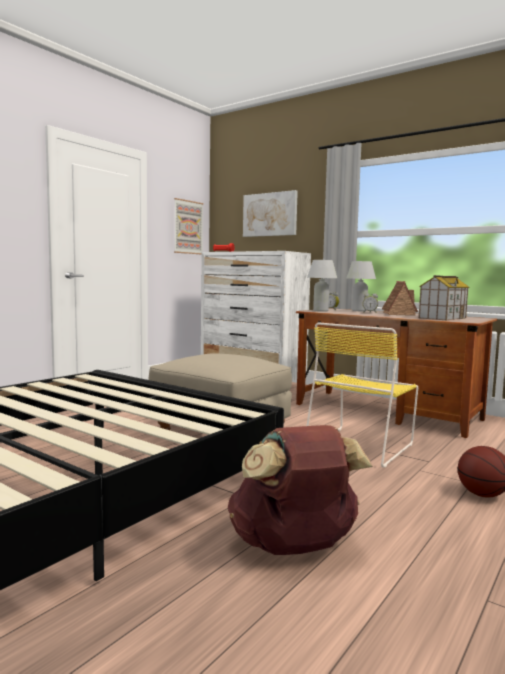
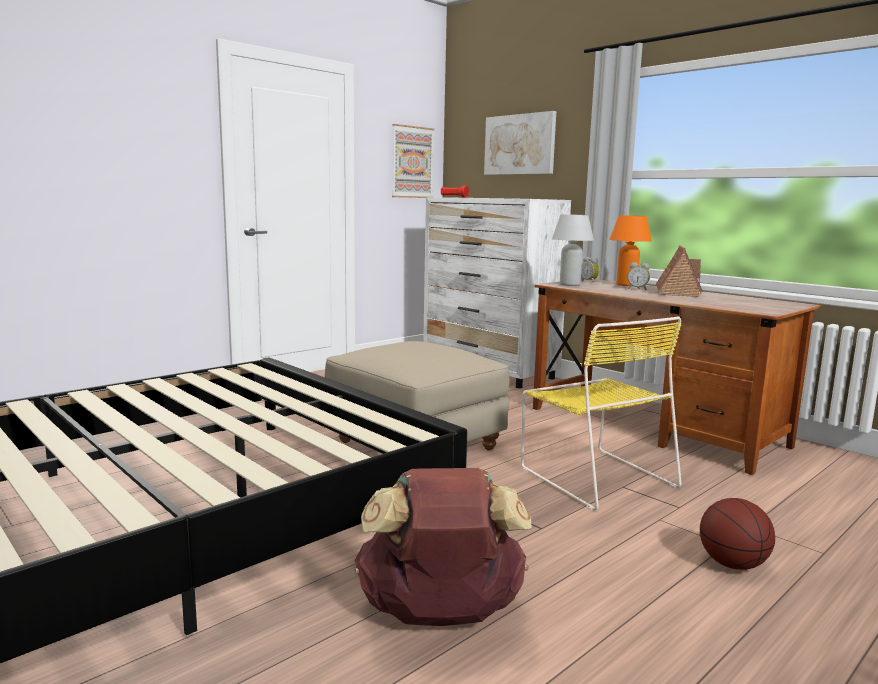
camera: 10 degrees right, 5 degrees up
yellow chair [306,322,418,468] -> yellow chair turned 75 degrees counterclockwise [521,316,682,510]
white table lamp [346,261,376,311] -> orange table lamp [609,215,652,286]
toy house [419,275,470,320] -> none

